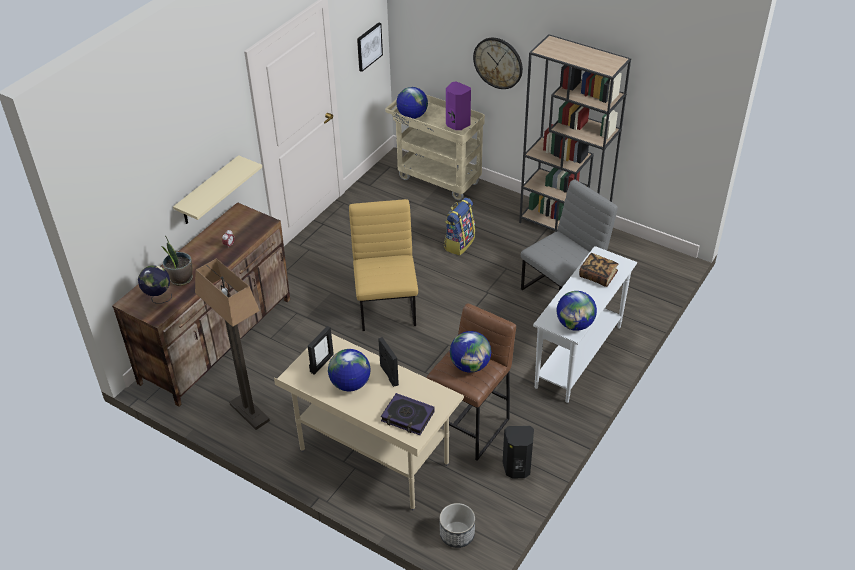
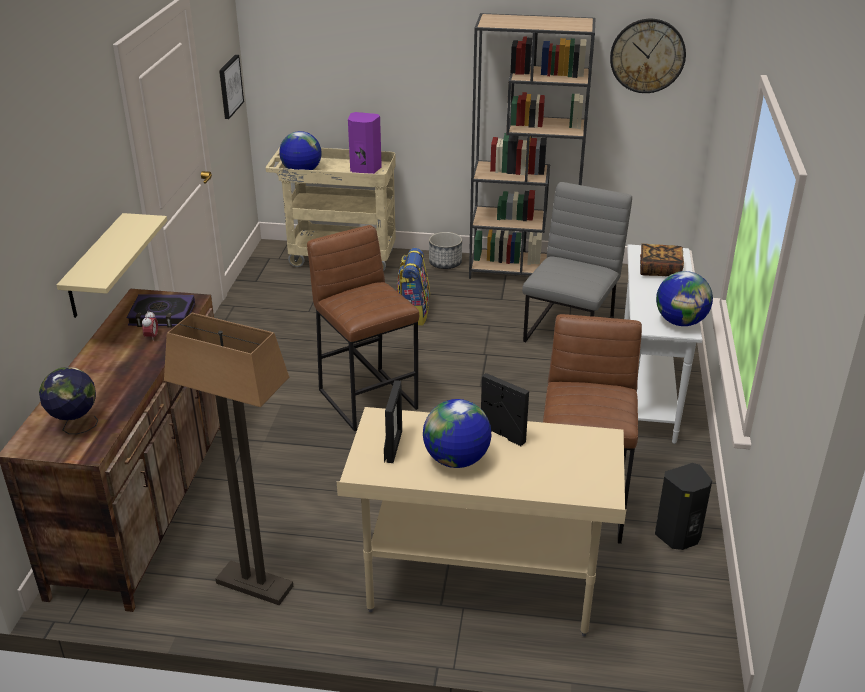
camera: 25 degrees left, 10 degrees down
potted plant [161,236,193,286] -> none
yellow chair [349,199,418,331] -> brown stool [307,225,419,431]
book [381,393,435,435] -> book moved to [127,294,195,327]
planter [440,503,475,548] -> planter moved to [429,232,462,269]
globe [450,331,491,373] -> none
wall clock [473,38,523,89] -> wall clock moved to [610,19,686,93]

